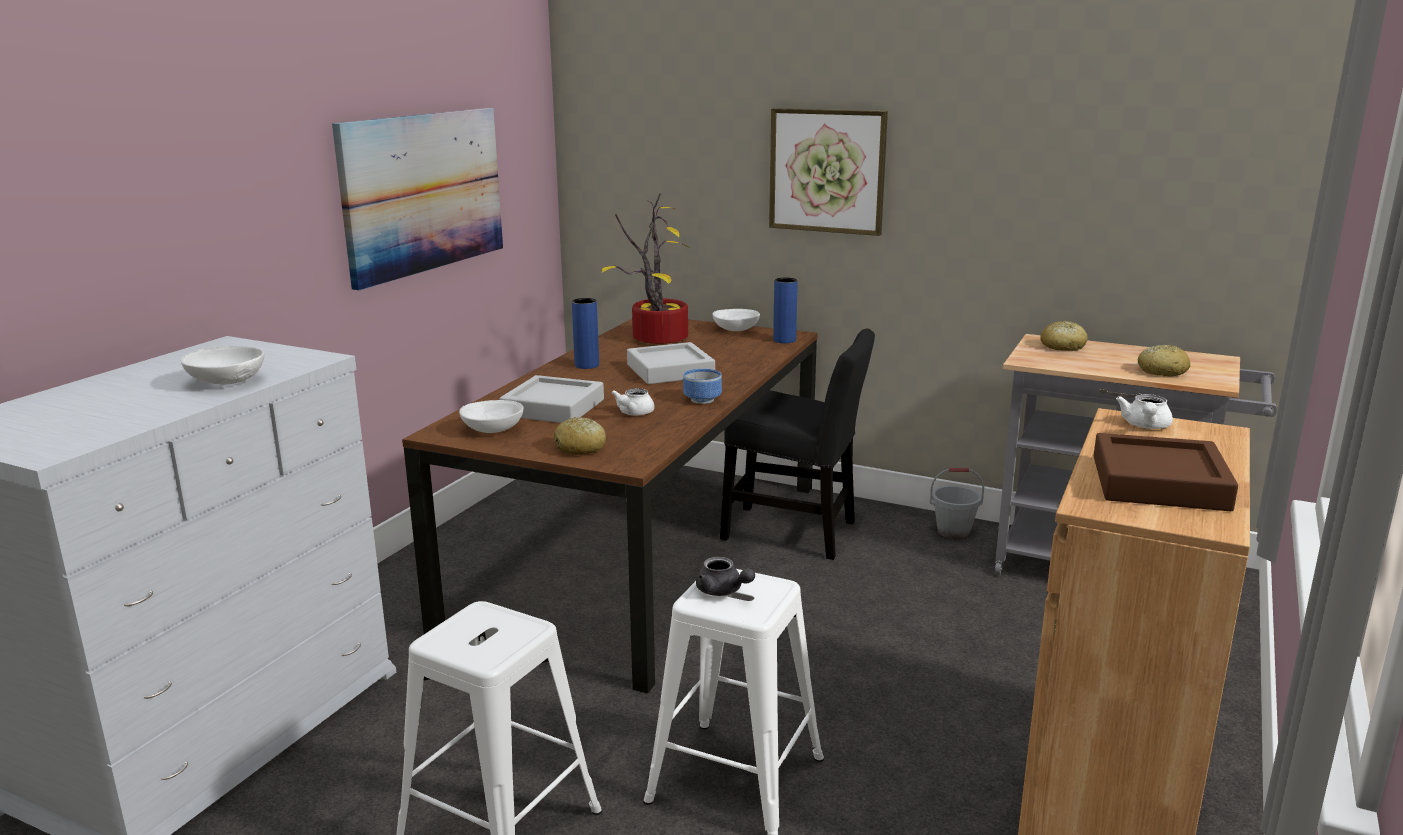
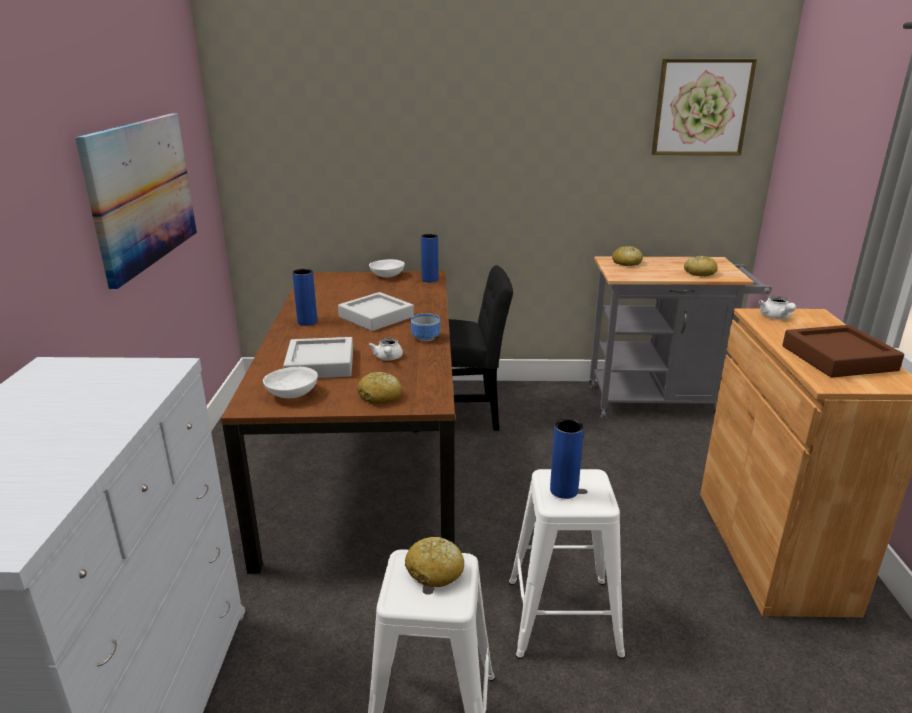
camera: 25 degrees left, 5 degrees up
white bowl [181,346,265,385] -> none
potted plant [601,193,691,344] -> none
grey teapot [696,557,755,596] -> blue vase [550,418,584,499]
picture [769,108,888,236] -> picture moved to [652,59,757,155]
grey bucket [930,468,984,539] -> none
none -> bread [405,537,464,587]

